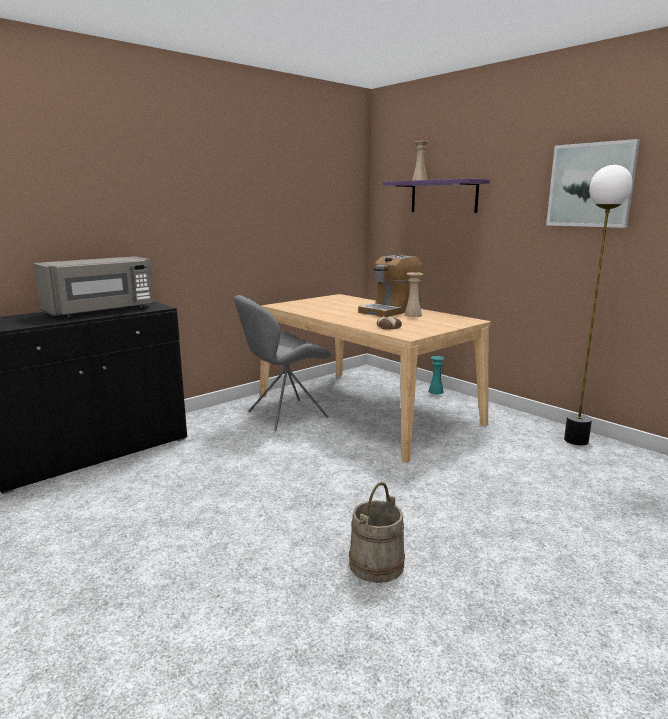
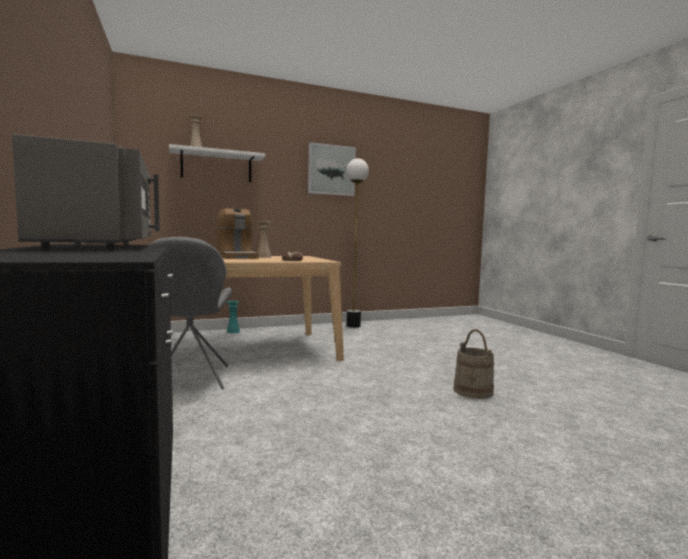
camera: 70 degrees left, 10 degrees down
purple shelf [383,178,490,213] -> white shelf [169,144,265,182]

